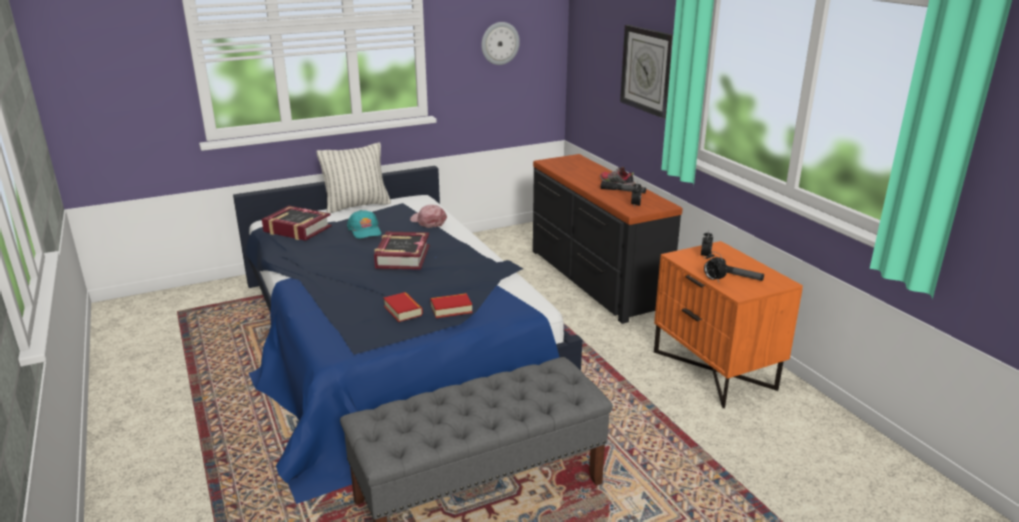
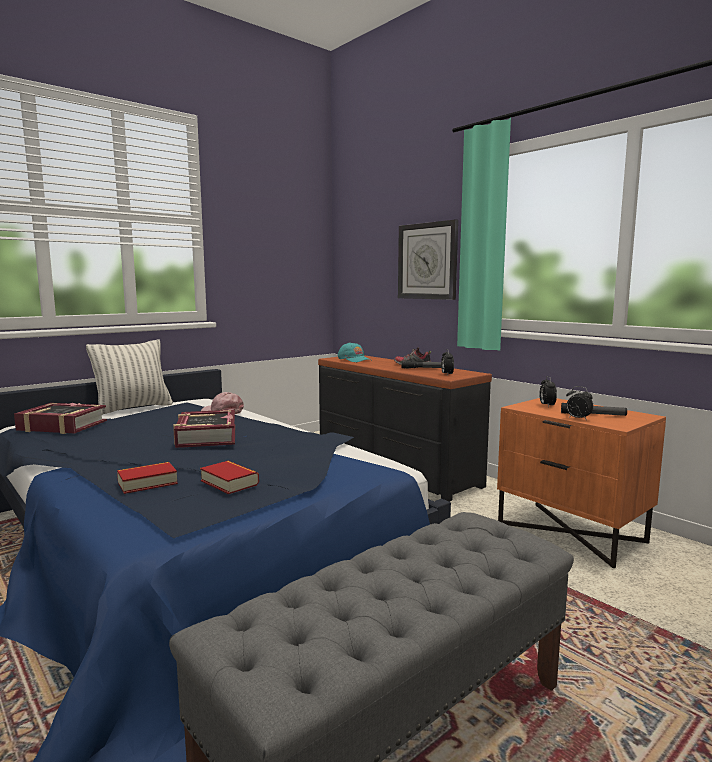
camera: 15 degrees left, 15 degrees down
turquoise cap [347,210,381,239] -> turquoise cap moved to [338,342,371,362]
book [430,293,473,318] -> book moved to [117,462,178,494]
wall clock [481,22,520,65] -> none

